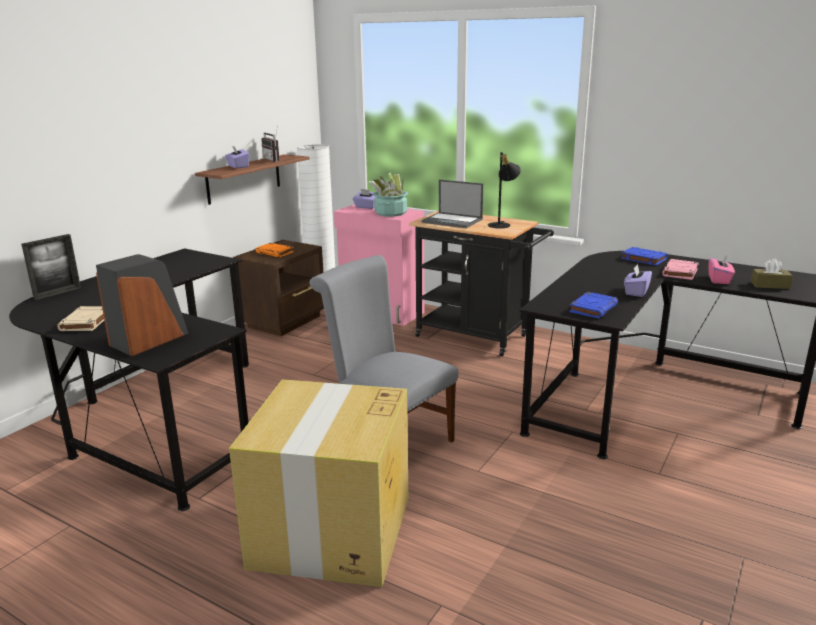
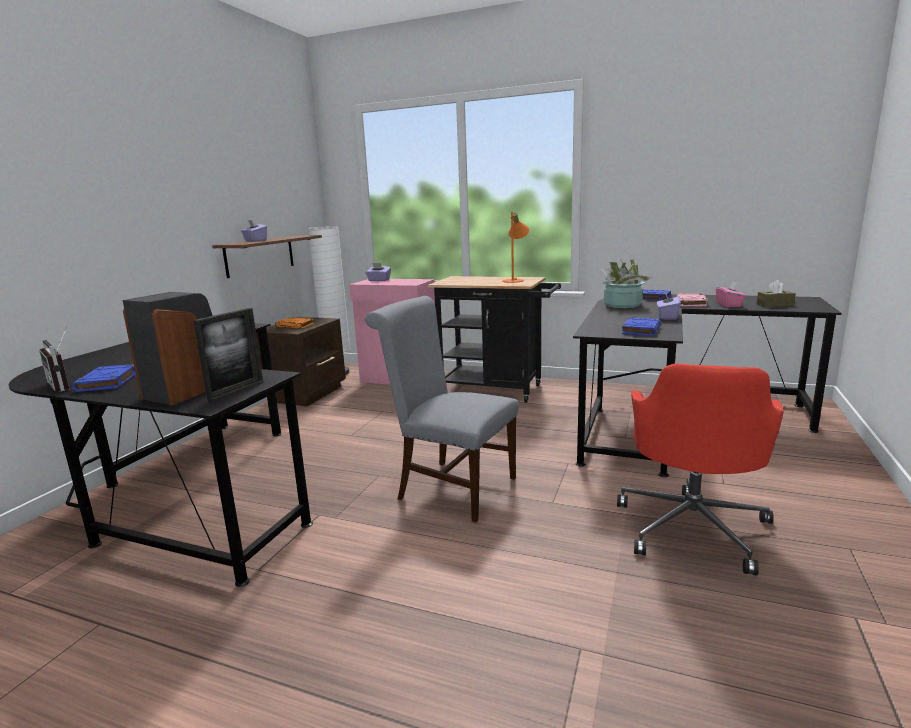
camera: 10 degrees left, 5 degrees down
picture frame [21,234,81,300] -> picture frame moved to [193,308,263,401]
beige book [57,306,104,331] -> blue book [72,364,136,392]
cardboard box [229,379,409,587] -> none
radio [261,126,280,162] -> radio moved to [39,327,69,391]
potted plant [369,173,408,217] -> potted plant moved to [602,259,653,308]
laptop [422,180,483,228] -> none
black table lamp [488,152,521,228] -> orange table lamp [502,212,529,283]
none -> red office chair [617,363,784,576]

